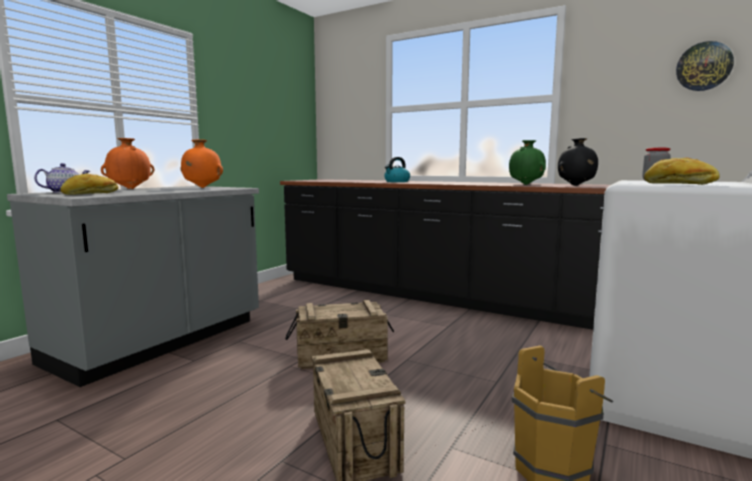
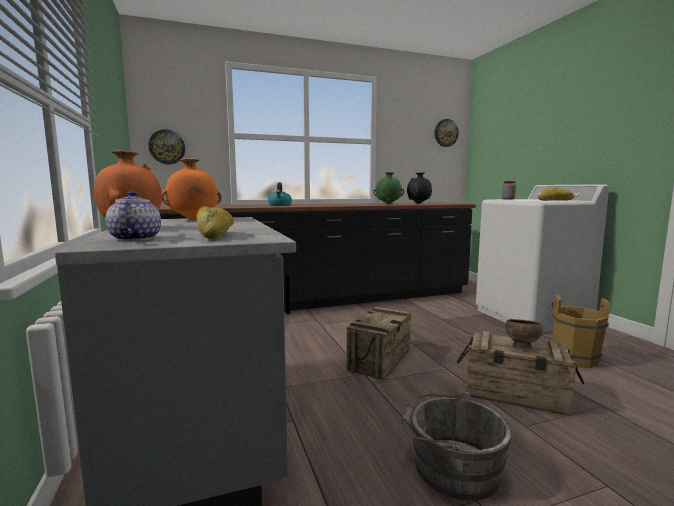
camera: 50 degrees left, 0 degrees up
none -> wall clock [148,129,185,164]
none -> grey bucket [401,390,512,501]
none -> brown bowl [505,319,543,349]

